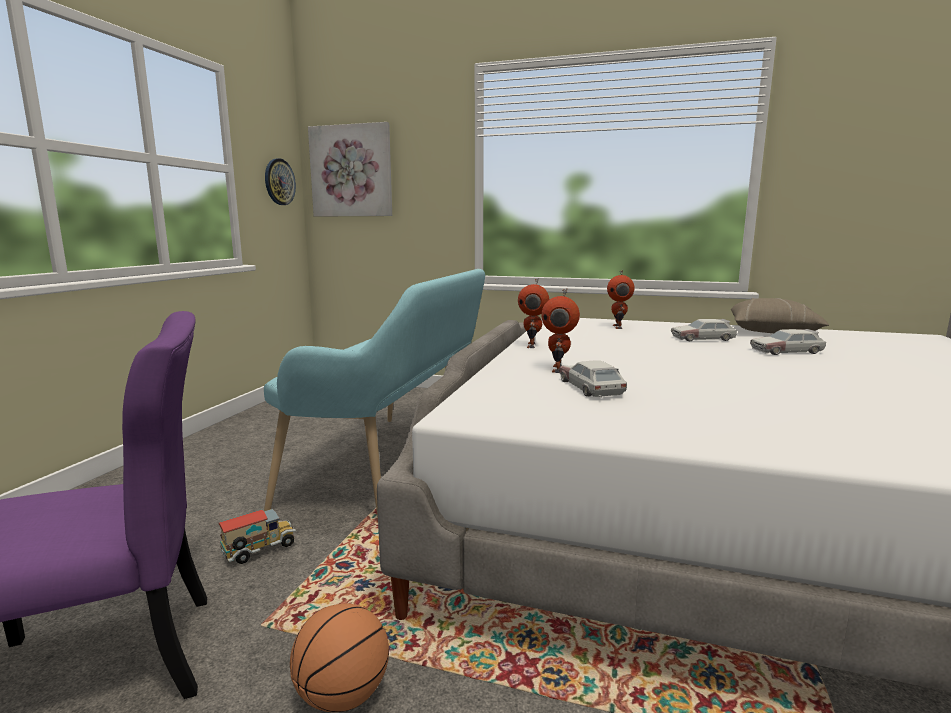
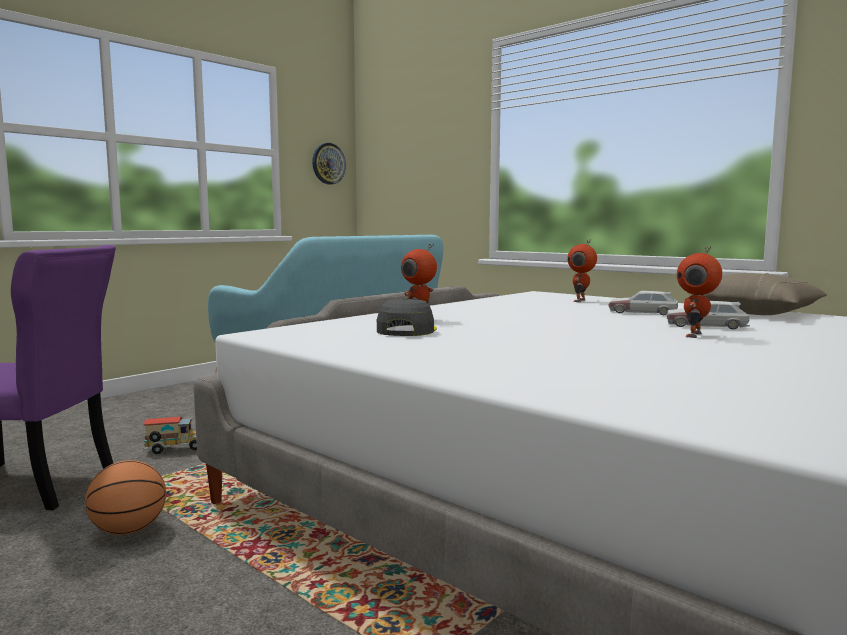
camera: 25 degrees right, 5 degrees down
picture [308,122,392,216] -> none
toy robot [518,278,549,348] -> toy robot moved to [677,246,722,338]
toy car [559,360,627,398] -> grey cap [377,298,437,336]

